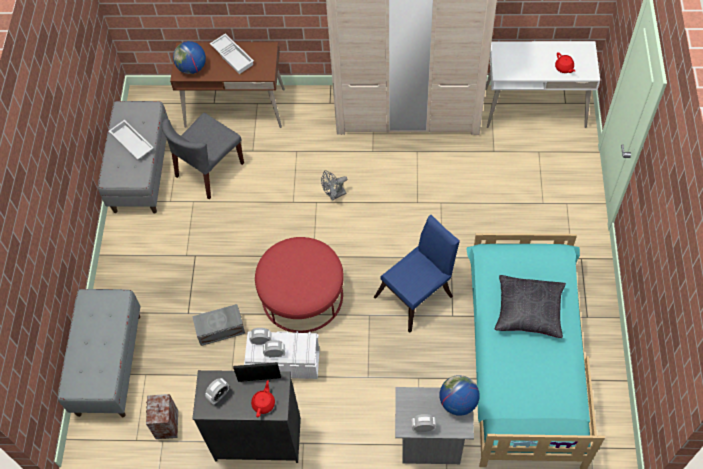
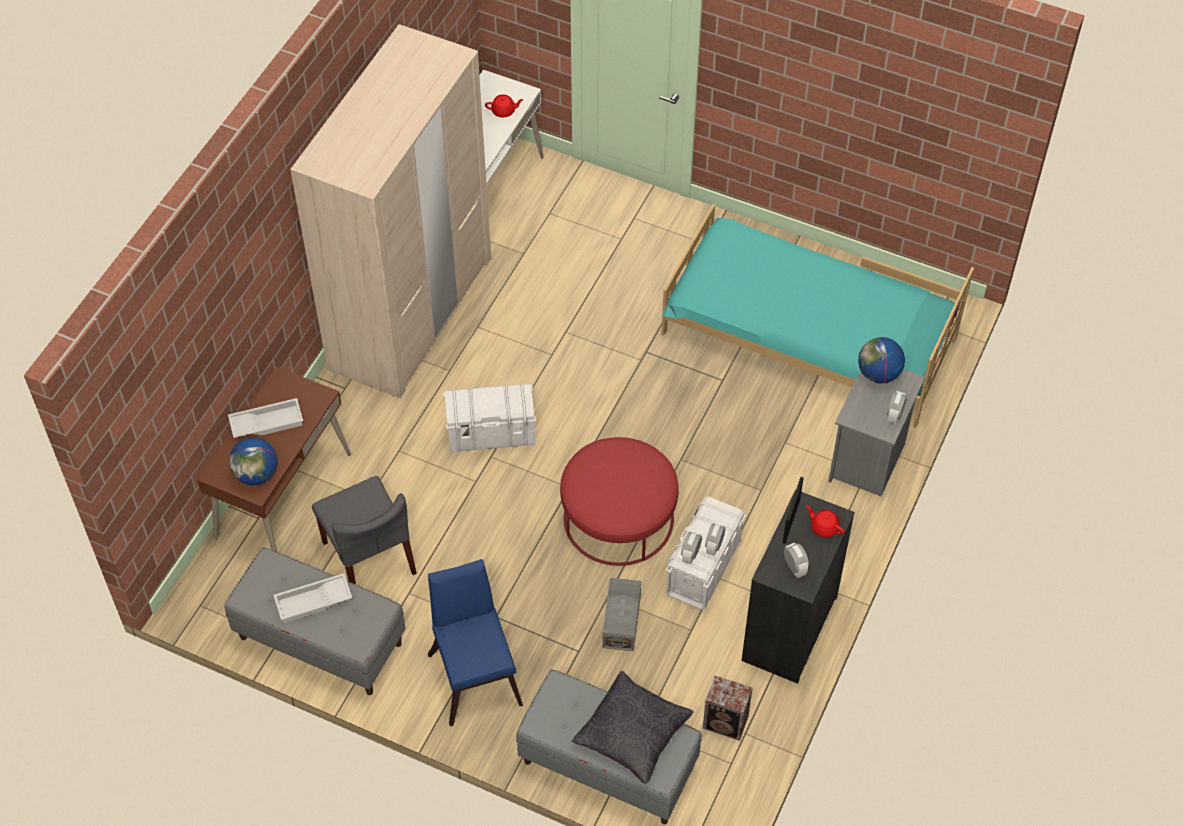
camera: 70 degrees left, 5 degrees down
grey fan [321,170,347,201] -> white storage box [443,383,536,452]
blue chair [374,215,460,333] -> blue chair moved to [428,559,523,726]
black pillow [495,275,566,338] -> black pillow moved to [572,670,694,784]

